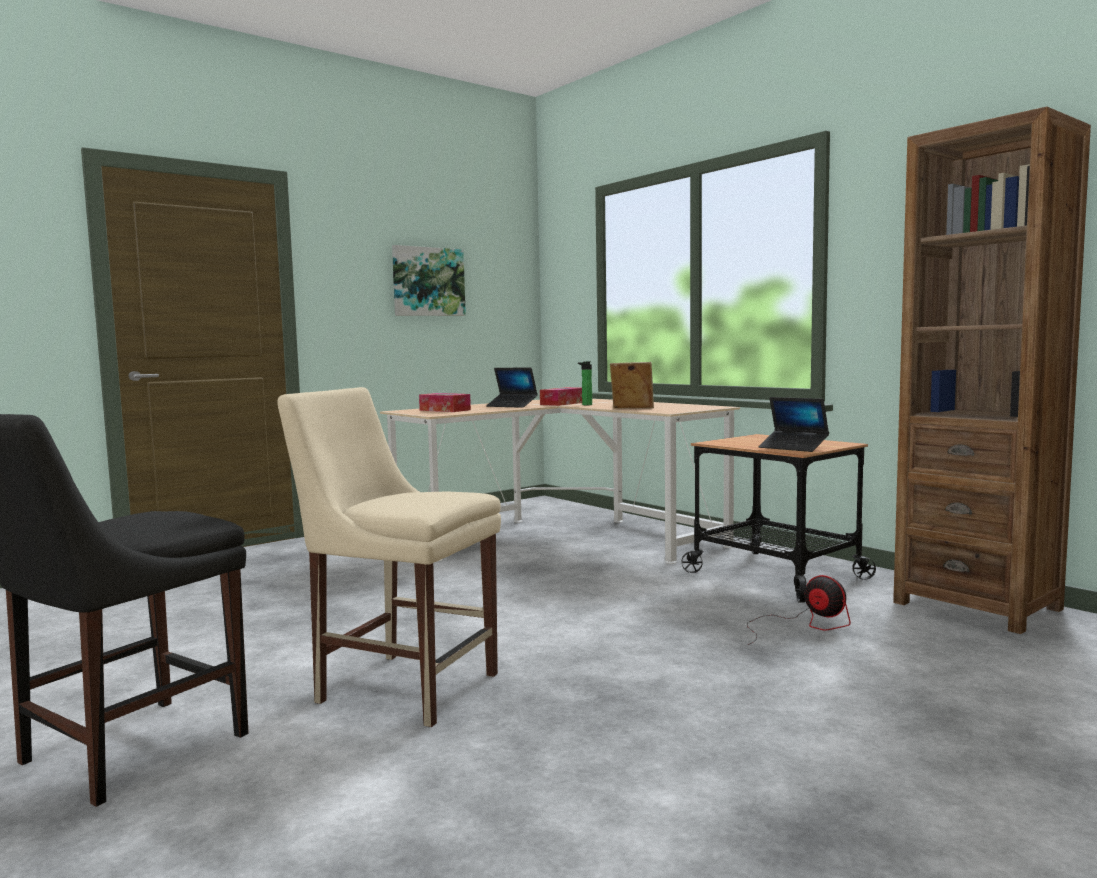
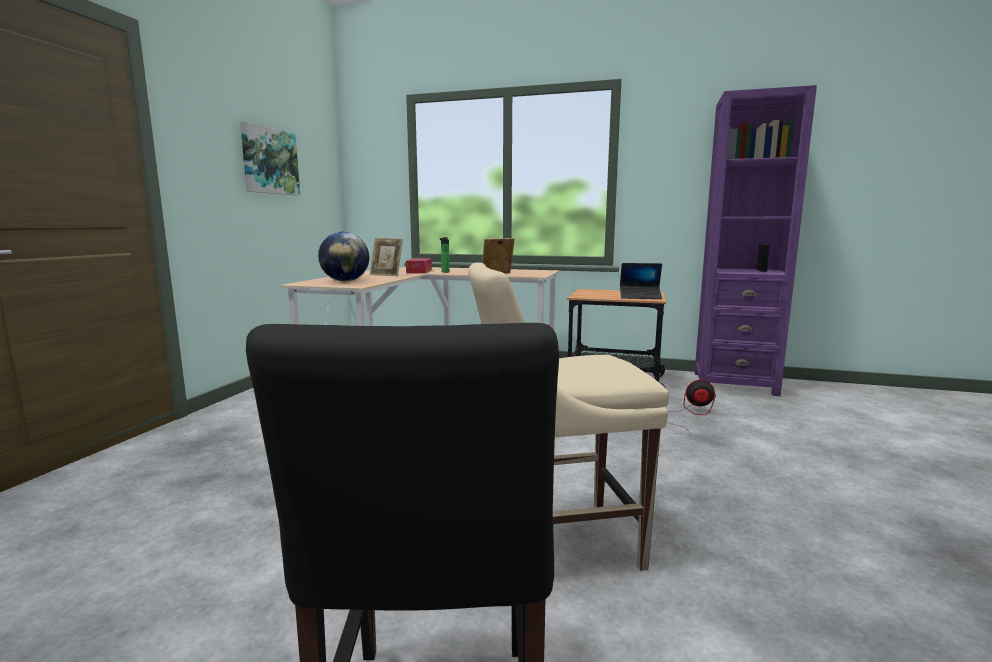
camera: 35 degrees left, 5 degrees up
tissue box [419,393,471,412] -> globe [318,232,369,281]
laptop [486,368,538,408] -> picture frame [370,238,403,276]
brown bookcase [893,107,1091,634] -> purple bookcase [695,85,817,396]

